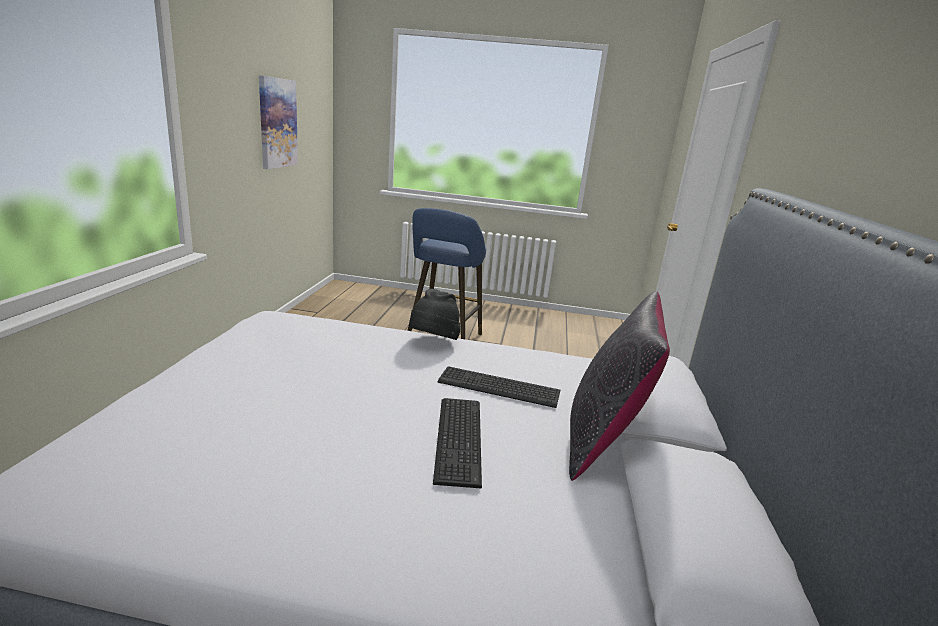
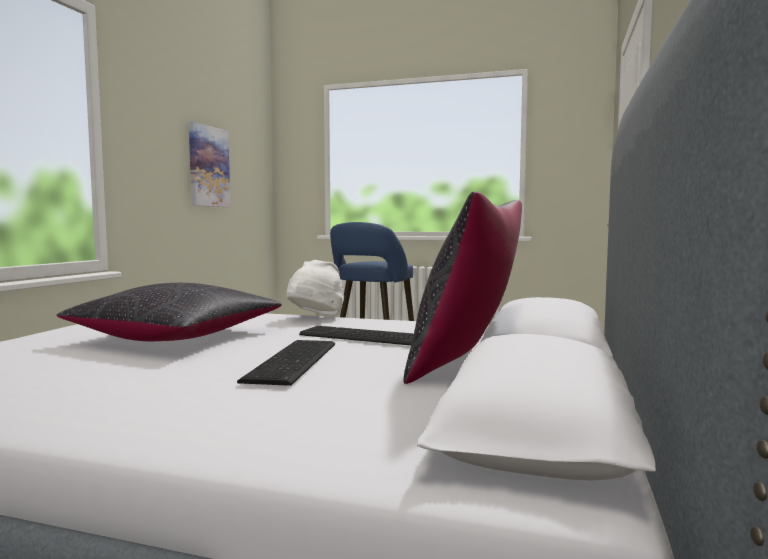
camera: 10 degrees right, 15 degrees down
black hat [409,289,460,340] -> white hat [286,260,344,315]
none -> black pillow [56,283,282,341]

